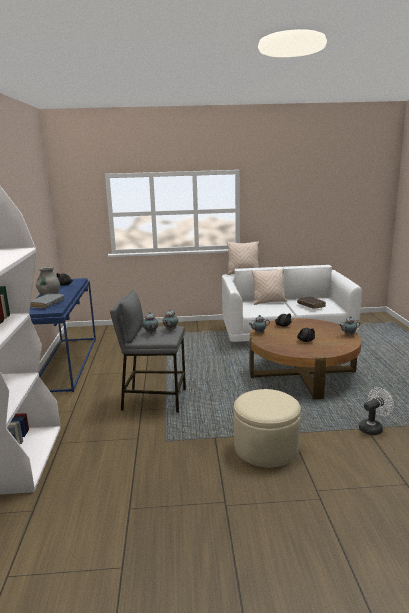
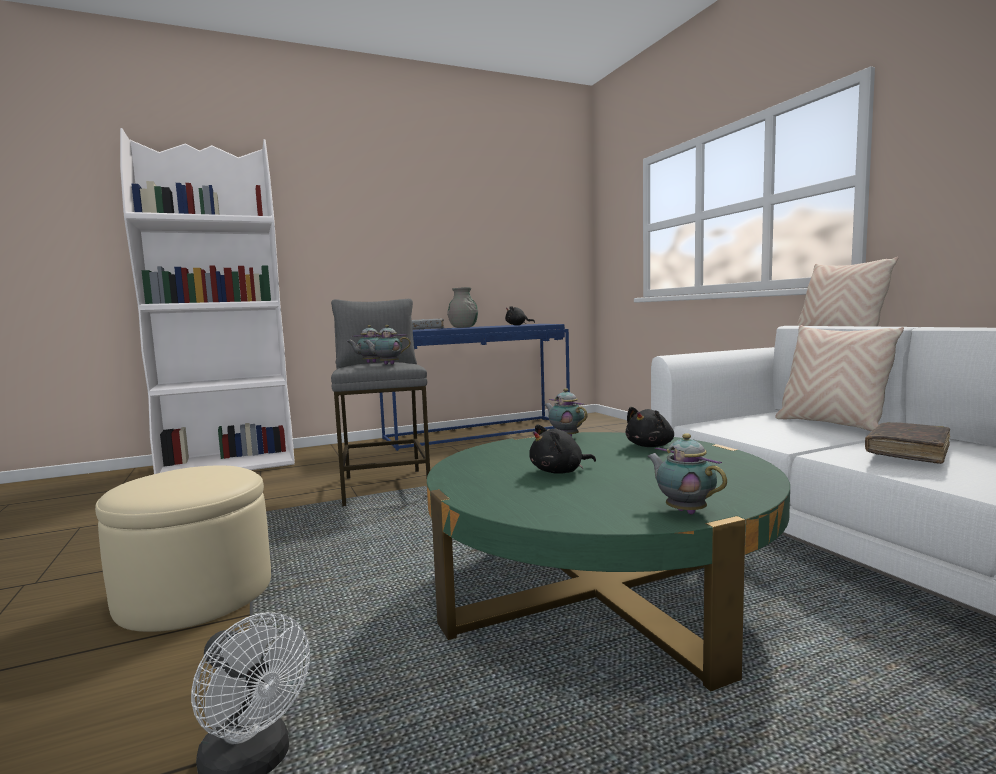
camera: 70 degrees right, 10 degrees down
brown coffee table [249,318,361,399] -> green coffee table [427,432,790,691]

